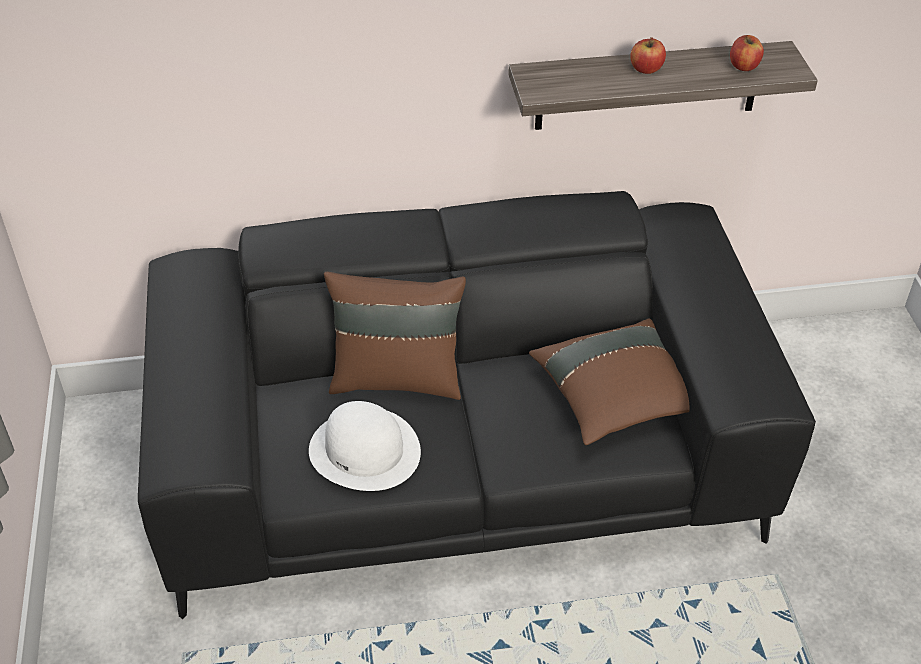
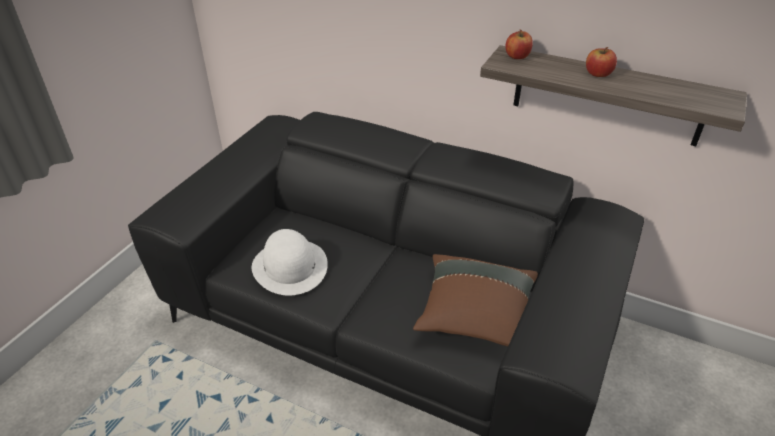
camera: 35 degrees right, 5 degrees down
brown pillow [324,272,466,400] -> none
apple [730,35,764,71] -> apple moved to [505,30,533,59]

